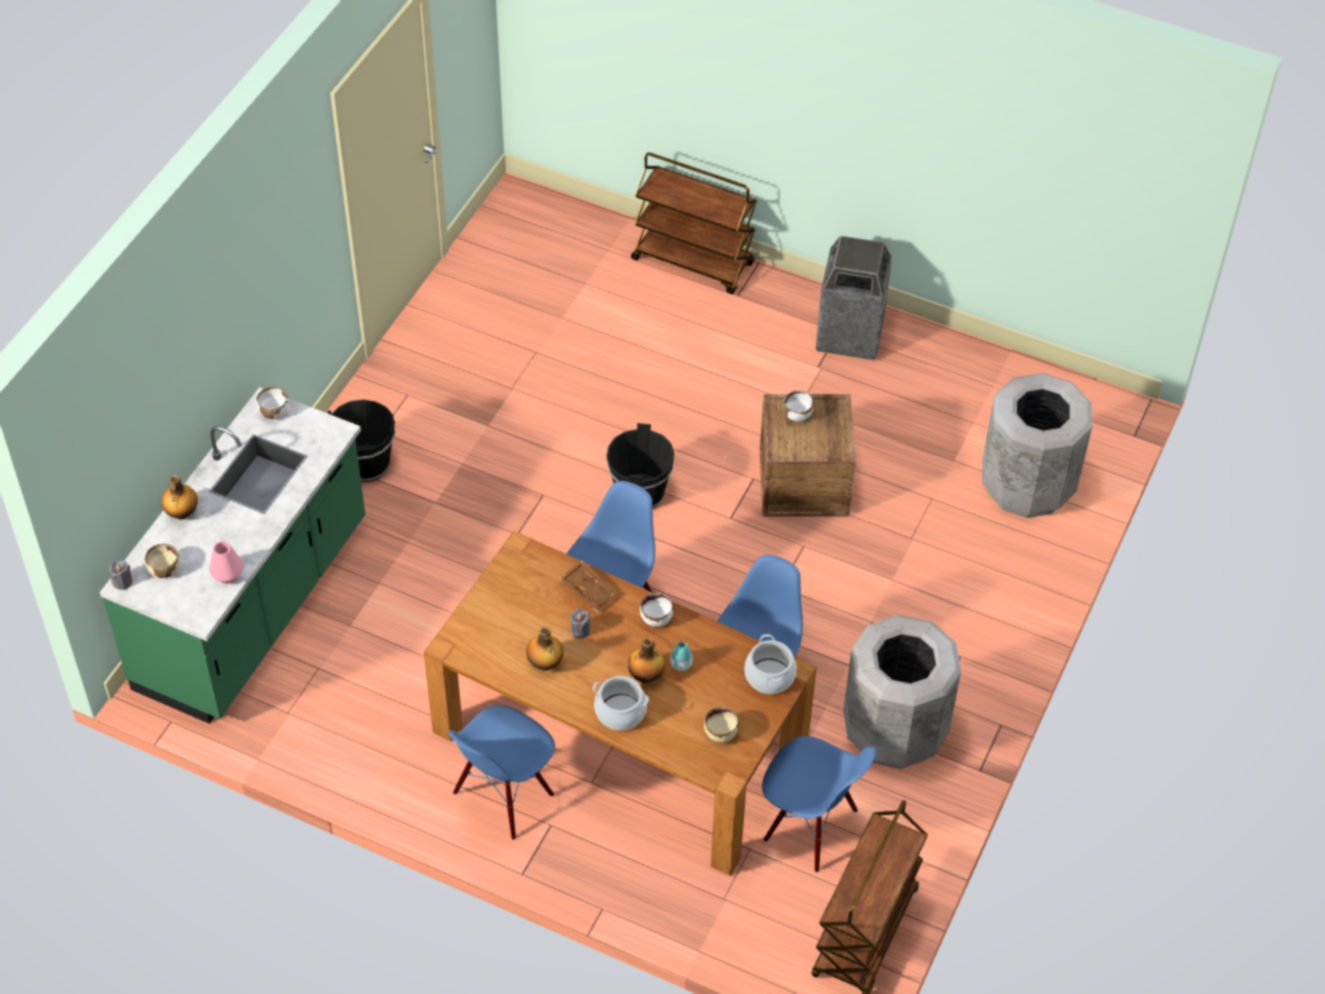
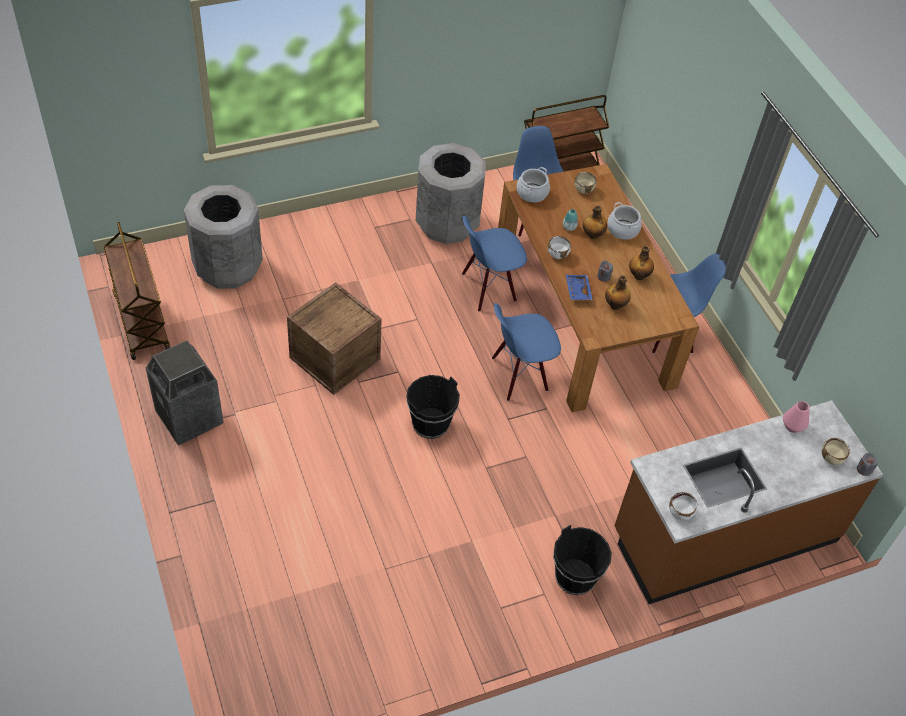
camera: 140 degrees left, 0 degrees up
green counter [100,387,365,724] -> brown counter [614,400,883,604]
bottle [162,475,198,520] -> bottle moved to [605,275,631,310]
brown tray [559,560,620,613] -> blue tray [566,275,593,300]
brown cart [631,152,757,294] -> brown cart moved to [103,222,170,360]
white bowl [783,390,813,422] -> none

